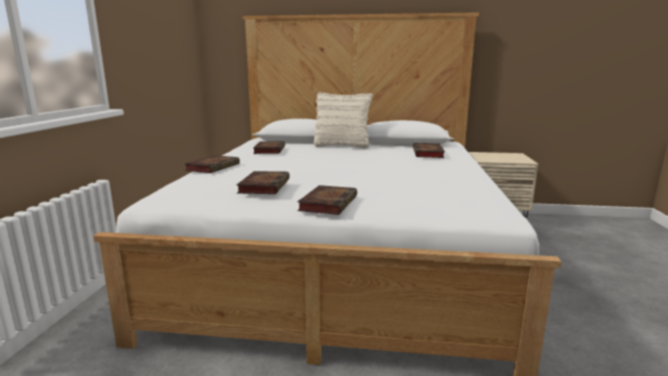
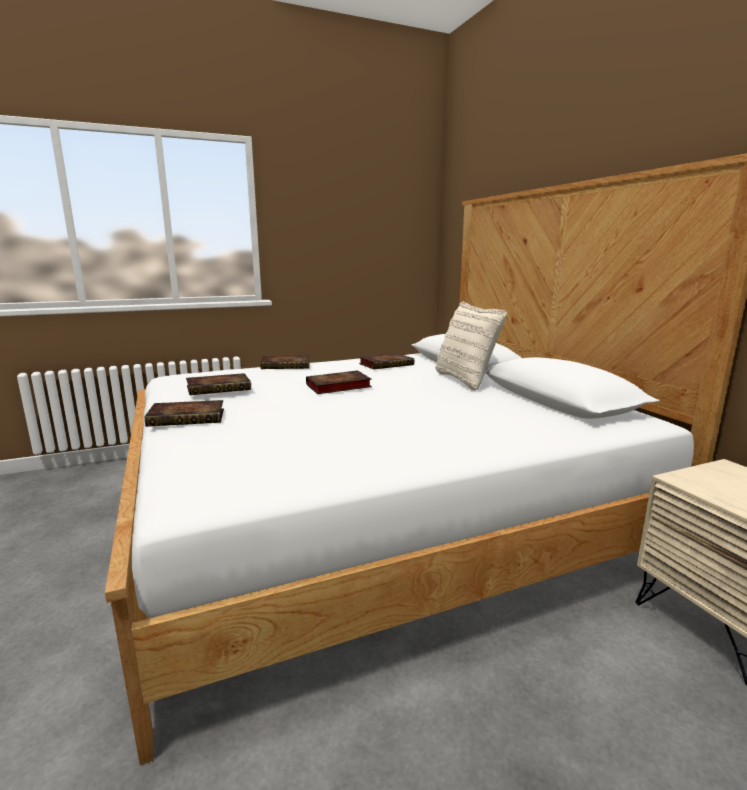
camera: 60 degrees right, 0 degrees up
book [413,143,445,158] -> book moved to [306,370,372,394]

